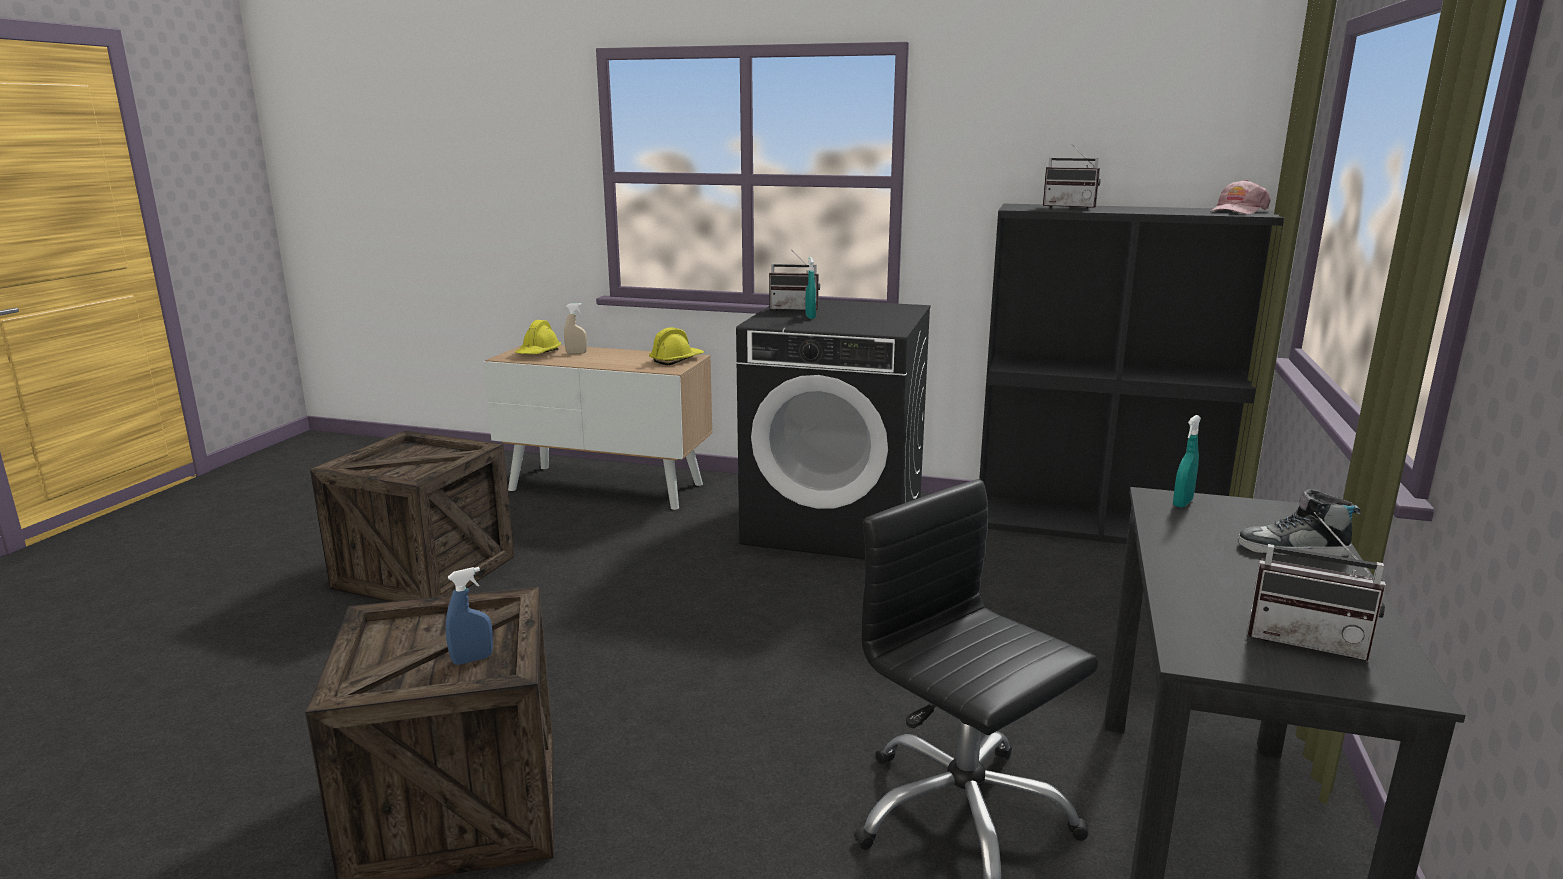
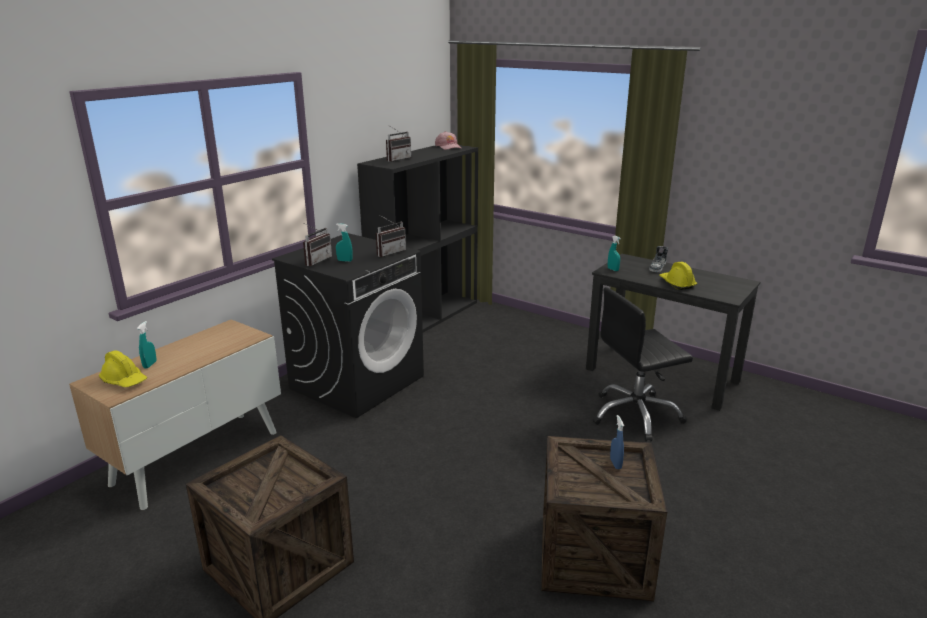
camera: 70 degrees left, 5 degrees up
beige spray bottle [564,303,587,354] -> turquoise spray bottle [137,321,156,369]
yellow hard hat [649,327,704,365] -> yellow hard hat moved to [659,262,697,290]
radio [1247,512,1386,661] -> radio moved to [376,216,406,257]

